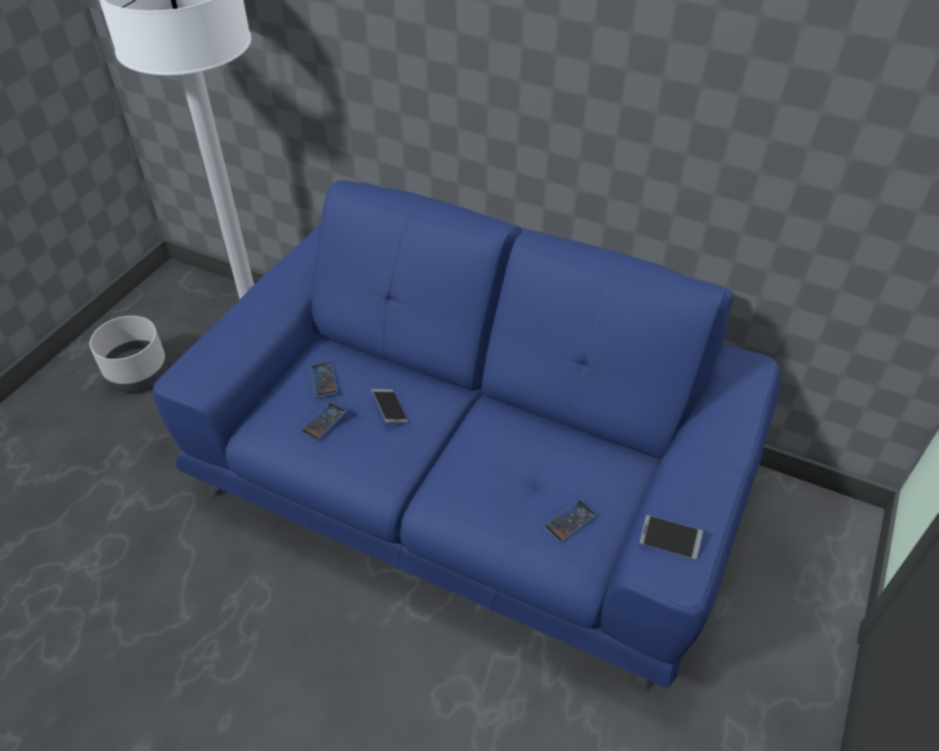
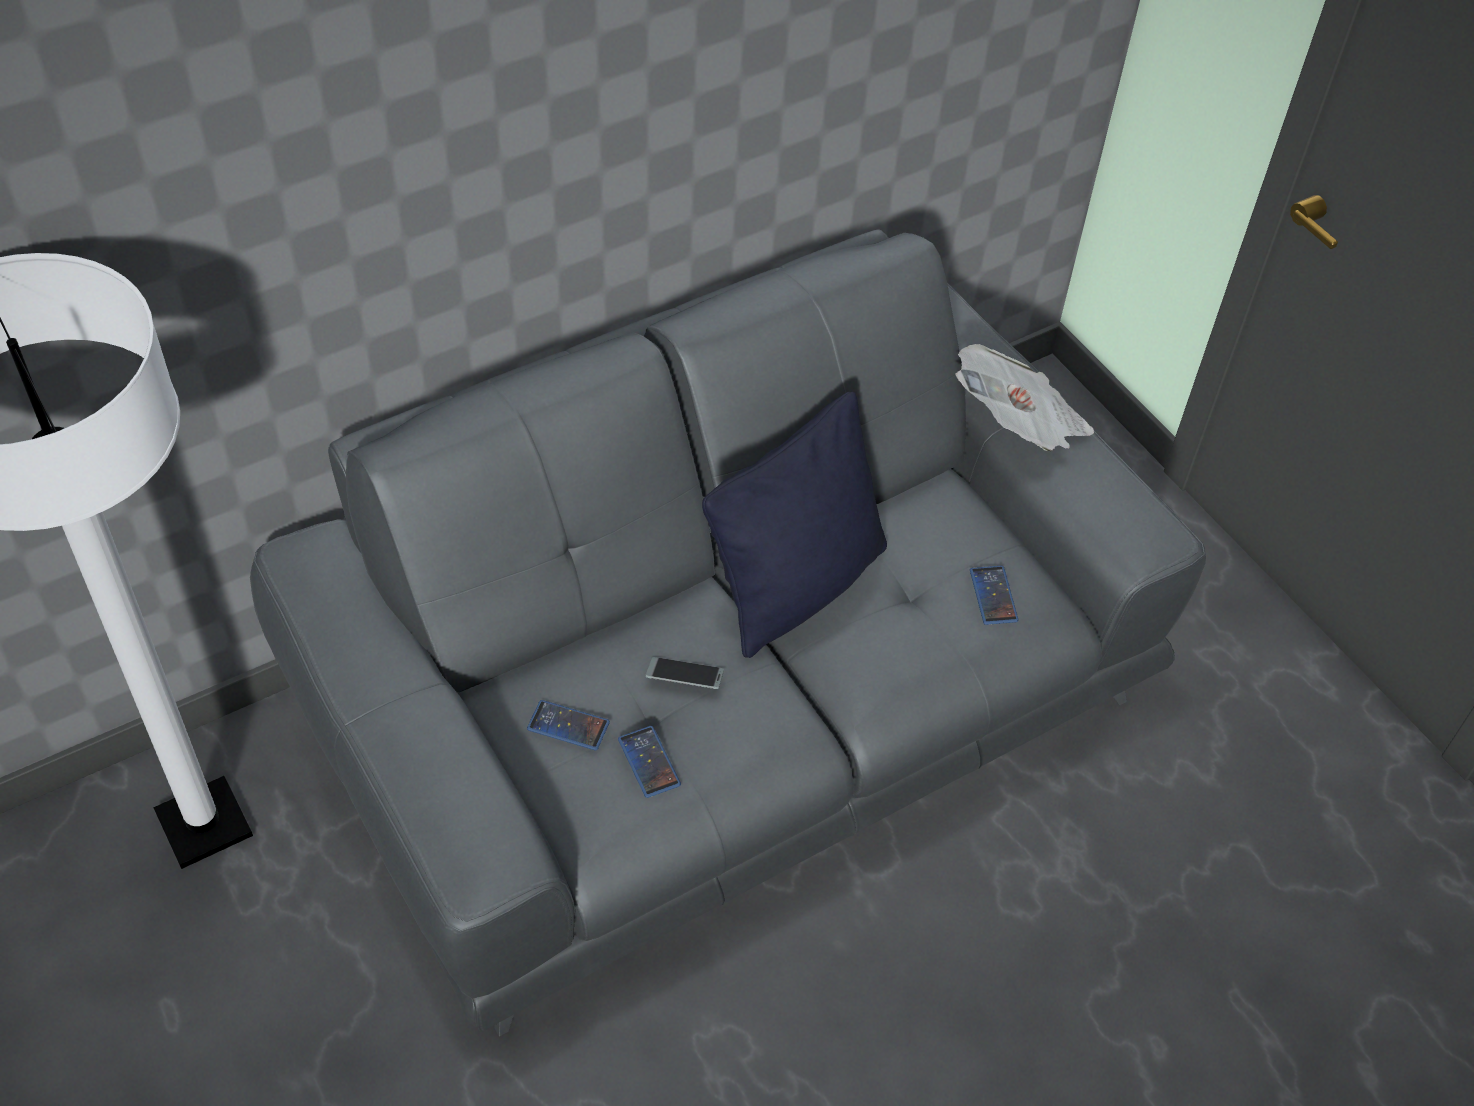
camera: 60 degrees left, 5 degrees up
grey planter [90,316,168,391] -> none
blue sofa [152,180,781,692] -> grey sofa [250,229,1206,1036]
phone [640,515,703,559] -> none
none -> black pillow [702,392,887,658]
none -> newspaper [955,344,1094,452]

